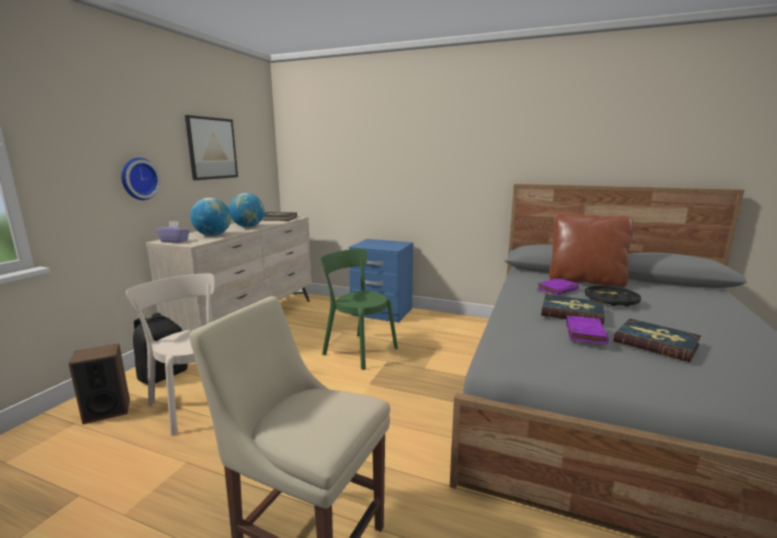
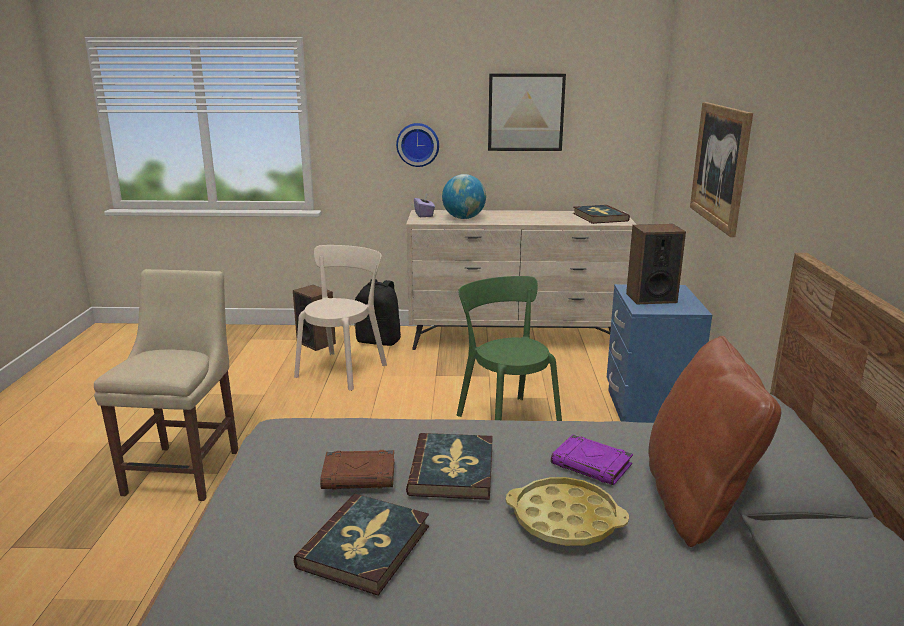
camera: 70 degrees right, 5 degrees up
globe [229,193,265,227] -> none
green chair [320,248,398,370] -> green chair turned 45 degrees counterclockwise [457,276,562,421]
purple book [566,315,609,344] -> brown book [320,450,395,490]
black tray [585,285,641,307] -> yellow tray [506,477,629,546]
none -> speaker [626,224,686,304]
none -> picture [690,102,753,237]

